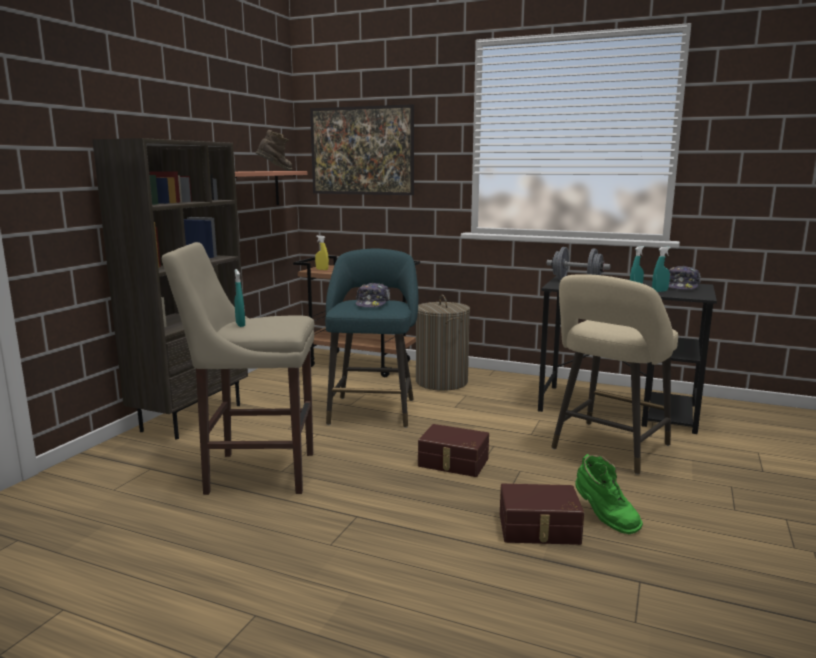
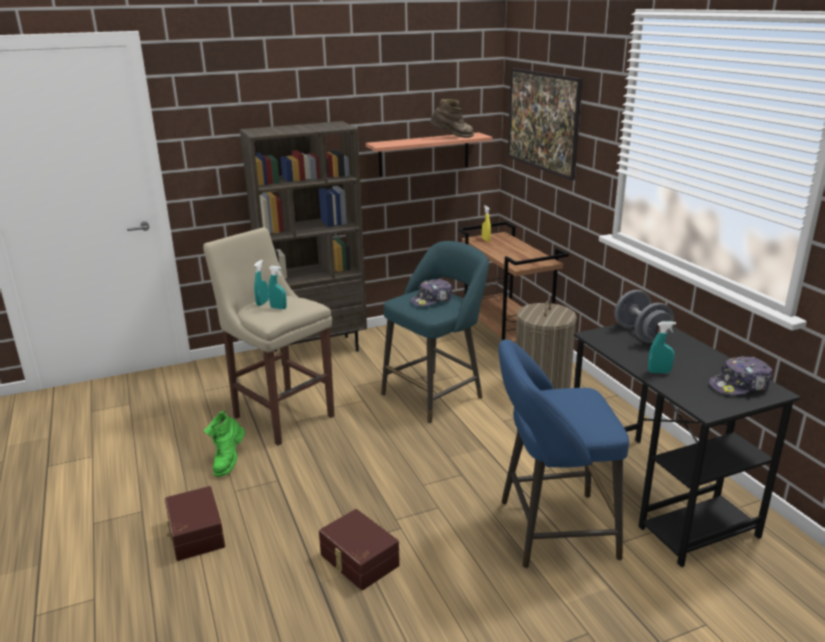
camera: 45 degrees right, 10 degrees up
brown storage box [418,424,489,477] -> brown storage box moved to [165,486,225,561]
beige stool [551,274,678,475] -> blue stool [498,339,629,568]
green boot [575,454,643,534] -> green boot moved to [204,411,245,477]
turquoise spray bottle [652,247,671,292] -> turquoise spray bottle moved to [268,266,287,309]

